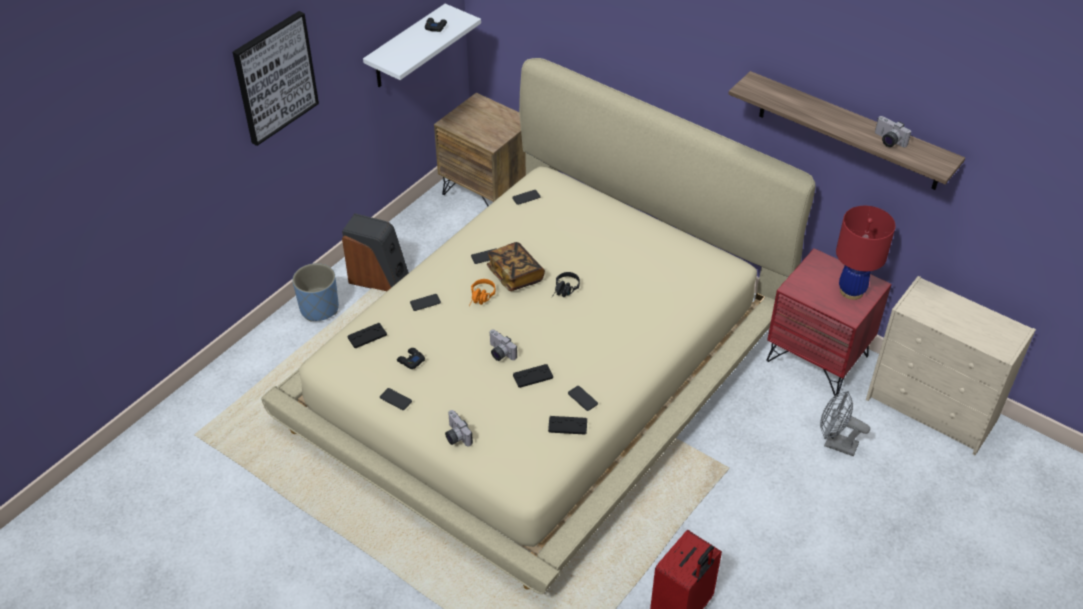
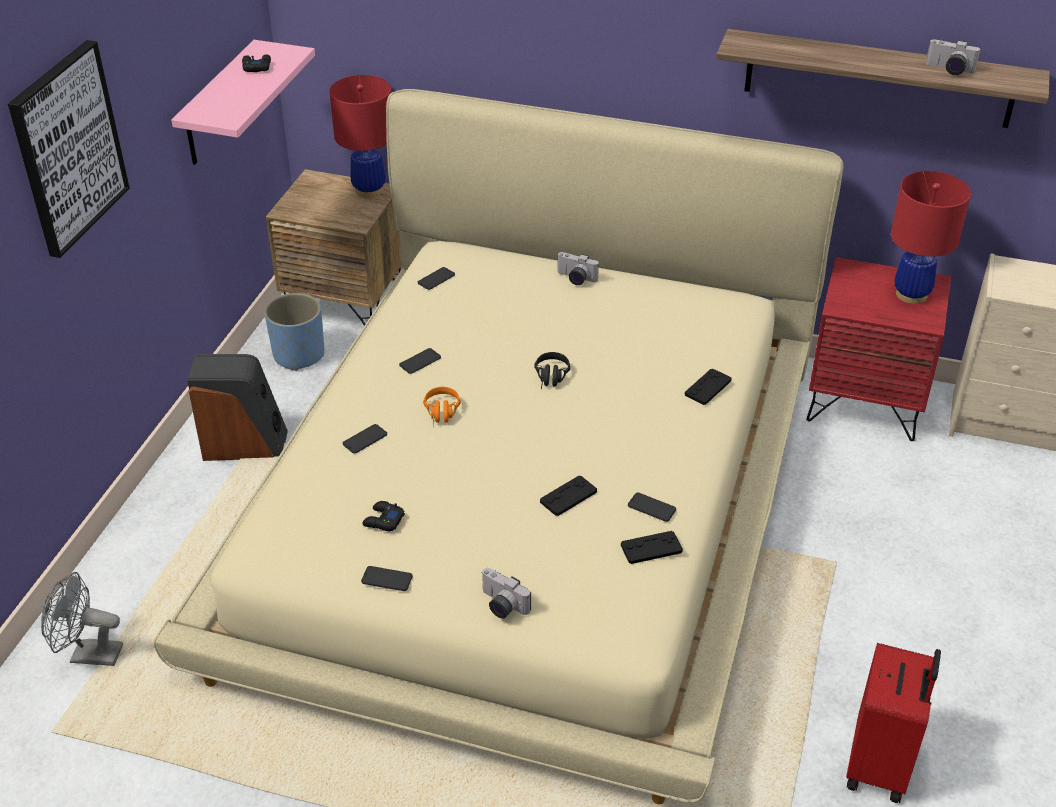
camera: 20 degrees left, 5 degrees down
blue planter [292,263,339,321] -> blue planter moved to [264,293,324,371]
black game controller [347,323,387,348] -> black game controller moved to [685,369,732,405]
white shelf [363,4,481,87] -> pink shelf [171,40,315,165]
book [487,242,545,291] -> none
camera [490,330,517,361] -> camera moved to [557,252,599,285]
grey fan [820,391,870,456] -> grey fan moved to [41,572,123,666]
none -> red table lamp [329,75,391,198]

